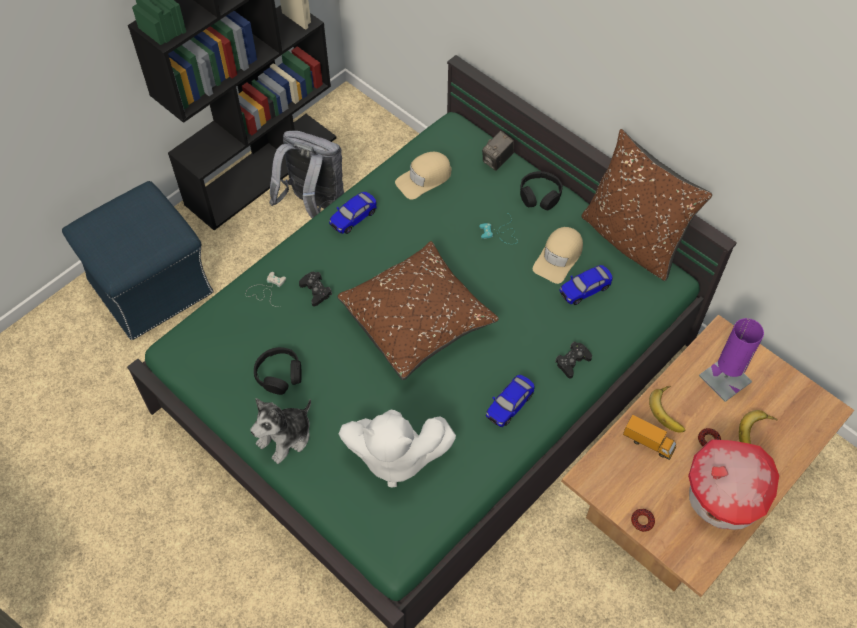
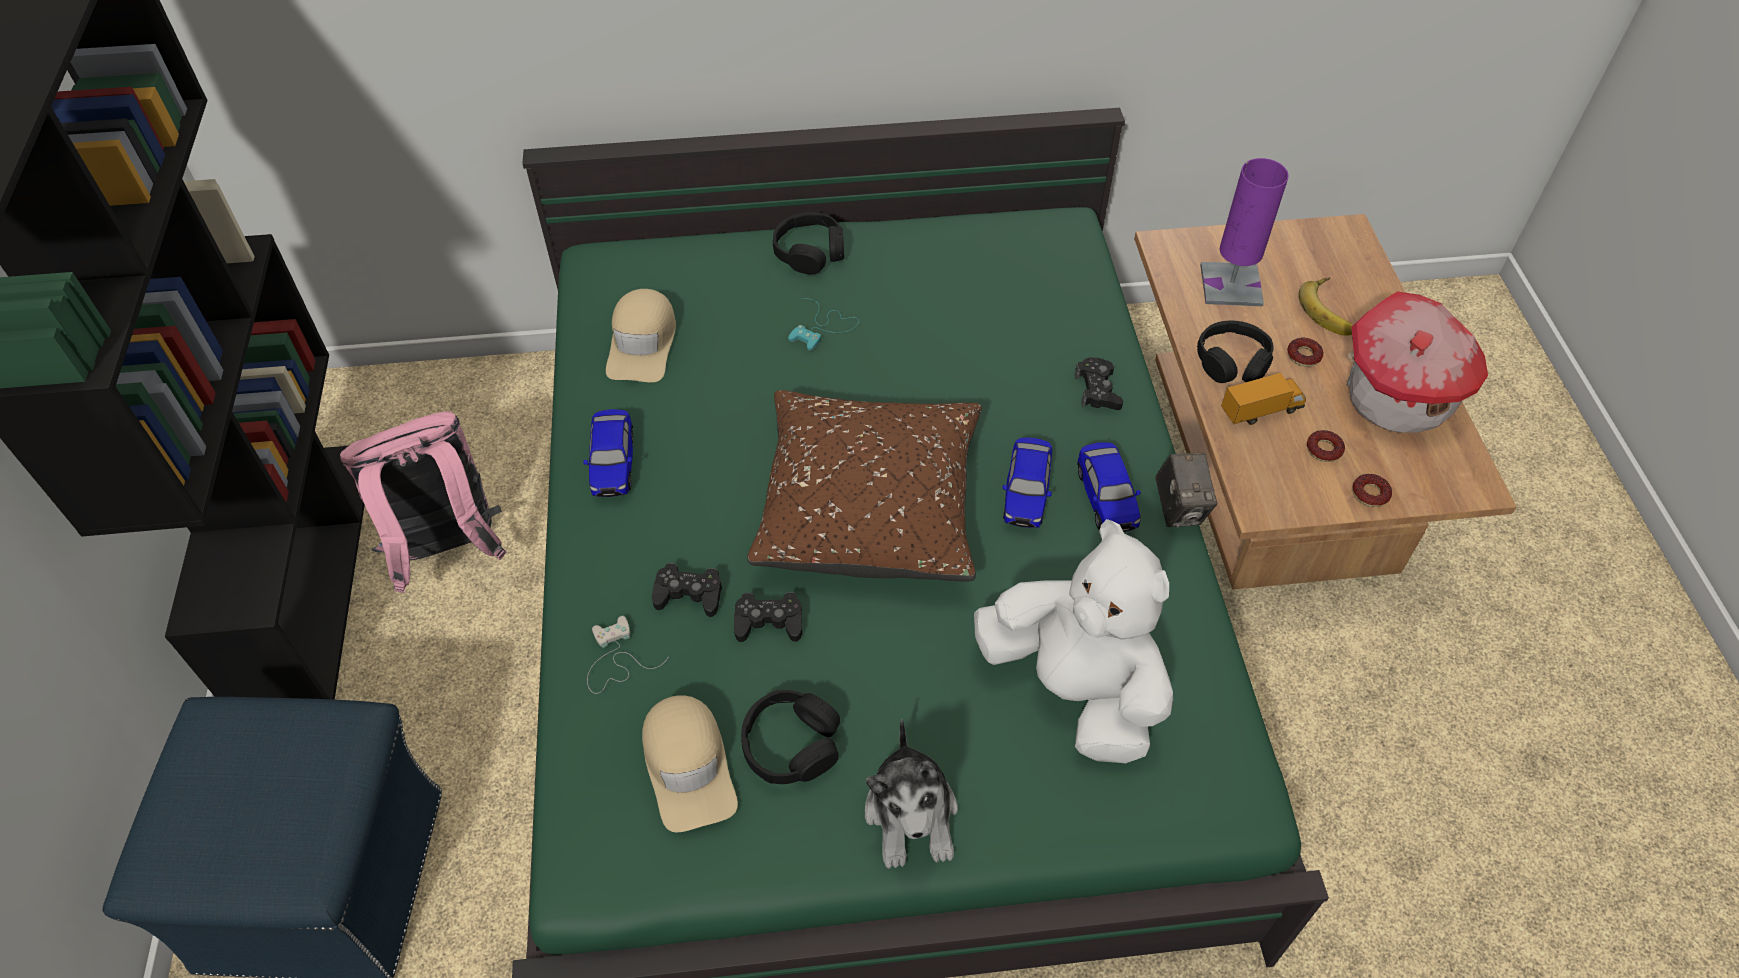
camera: 50 degrees left, 5 degrees down
grey backpack [269,131,344,218] -> pink backpack [340,411,506,593]
white plush toy [339,410,456,488] -> white plush toy turned 90 degrees counterclockwise [974,519,1173,763]
camera [482,131,514,171] -> camera moved to [1155,453,1217,528]
beige cap [533,227,583,284] -> beige cap moved to [642,695,738,832]
toy car [559,265,613,305] -> toy car moved to [1002,438,1052,528]
brown pillow [581,129,712,281] -> none
banana [649,386,685,432] -> black headphones [1197,321,1273,383]
none -> black game controller [734,592,802,642]
none -> donut [1307,430,1345,462]

